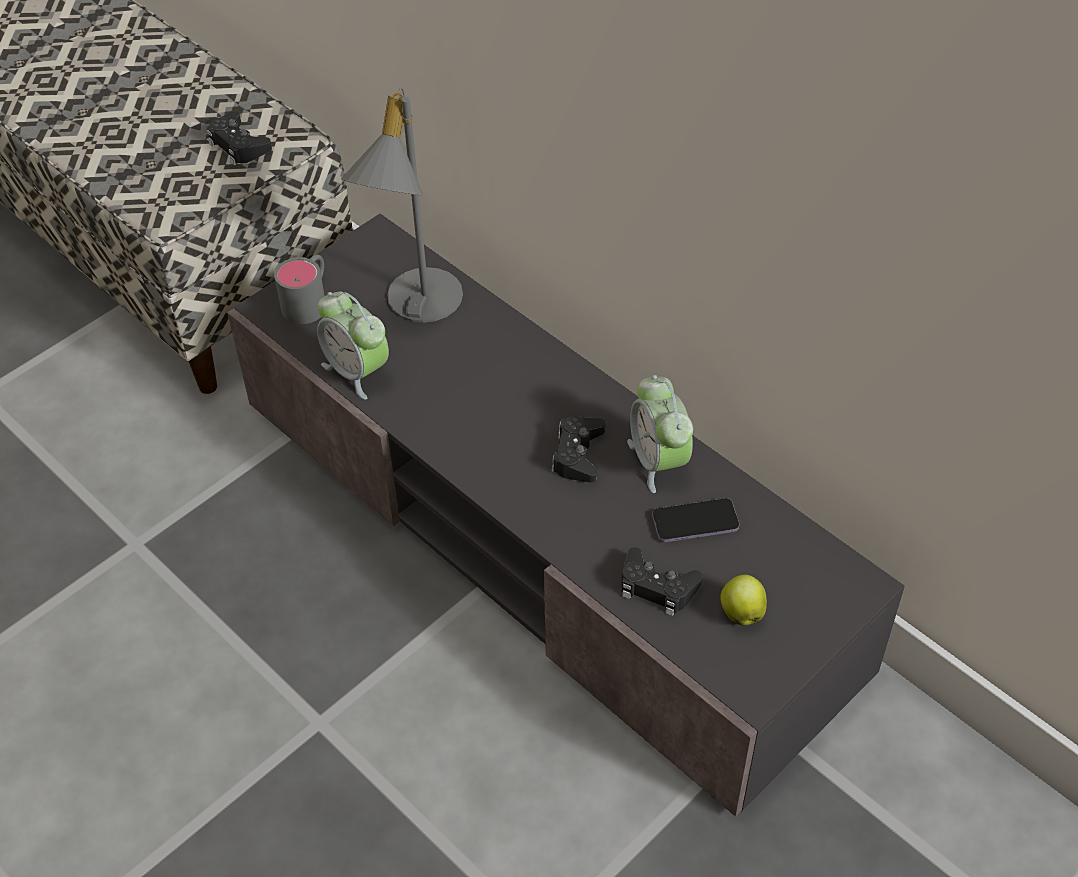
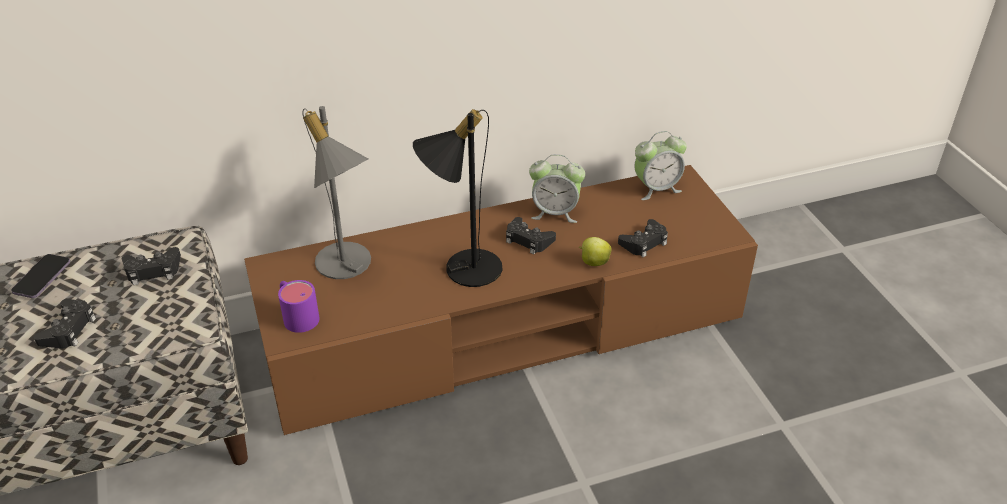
camera: 65 degrees left, 10 degrees down
grey tv stand [227,214,905,816] -> brown tv stand [244,165,758,435]
grey mug [274,254,325,324] -> purple mug [278,280,320,333]
alarm clock [317,292,389,400] -> alarm clock moved to [635,131,687,200]
phone [652,498,740,542] -> phone moved to [11,254,70,298]
apple [720,574,767,626] -> apple moved to [579,237,612,266]
none -> black game controller [34,299,96,348]
none -> black table lamp [413,109,502,287]

